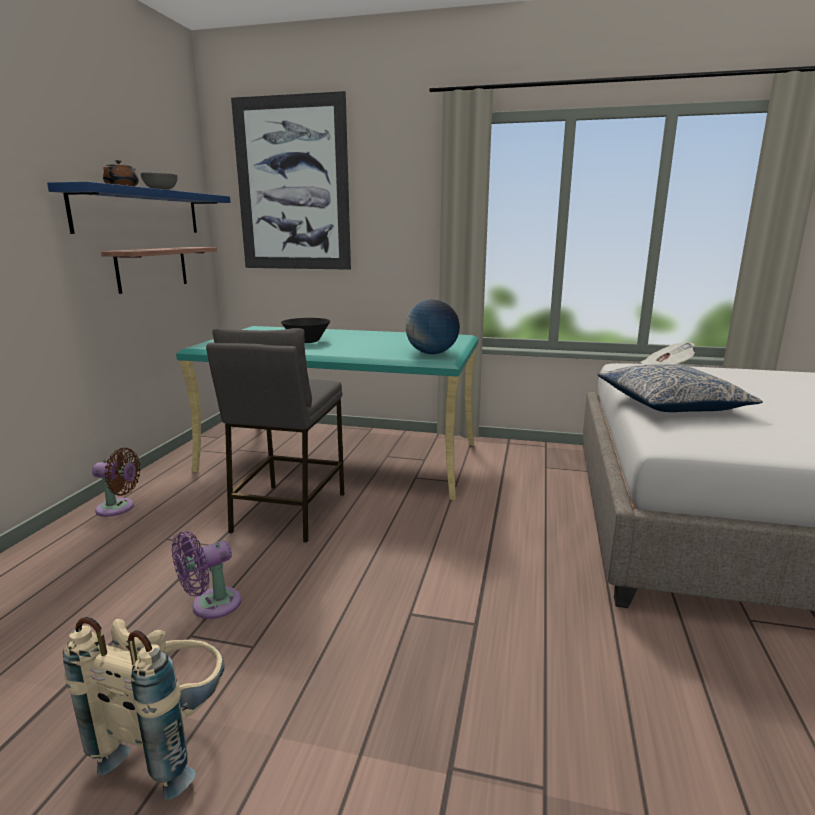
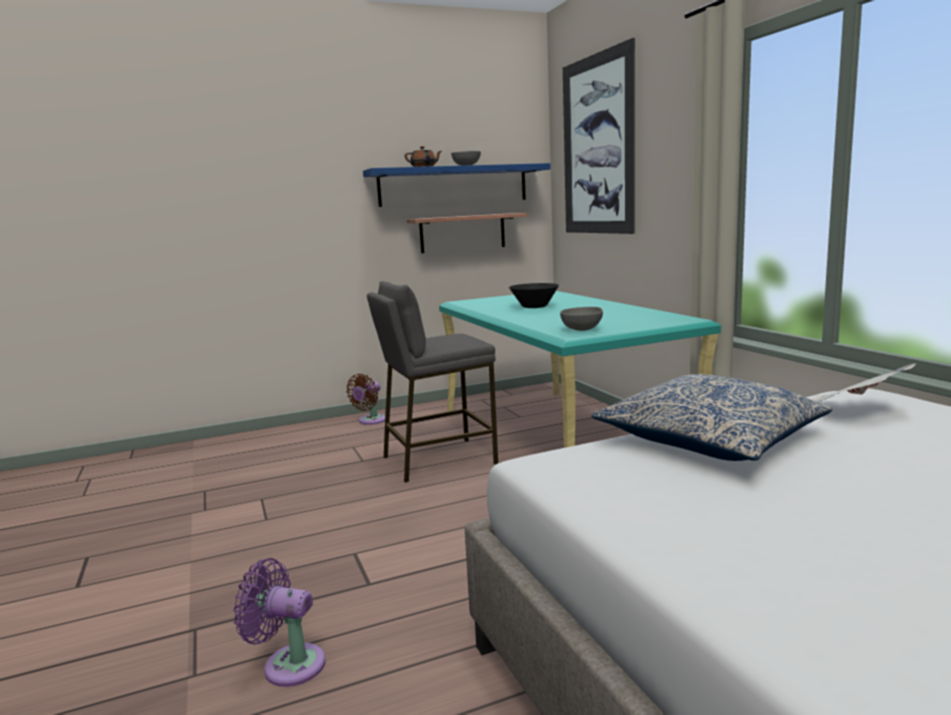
camera: 55 degrees right, 5 degrees down
beige backpack [63,617,225,800] -> none
brown fan [92,448,141,517] -> brown fan turned 60 degrees clockwise [346,374,385,425]
purple fan [171,531,241,619] -> purple fan moved to [233,558,326,687]
globe [406,299,460,354] -> grey bowl [560,307,603,331]

